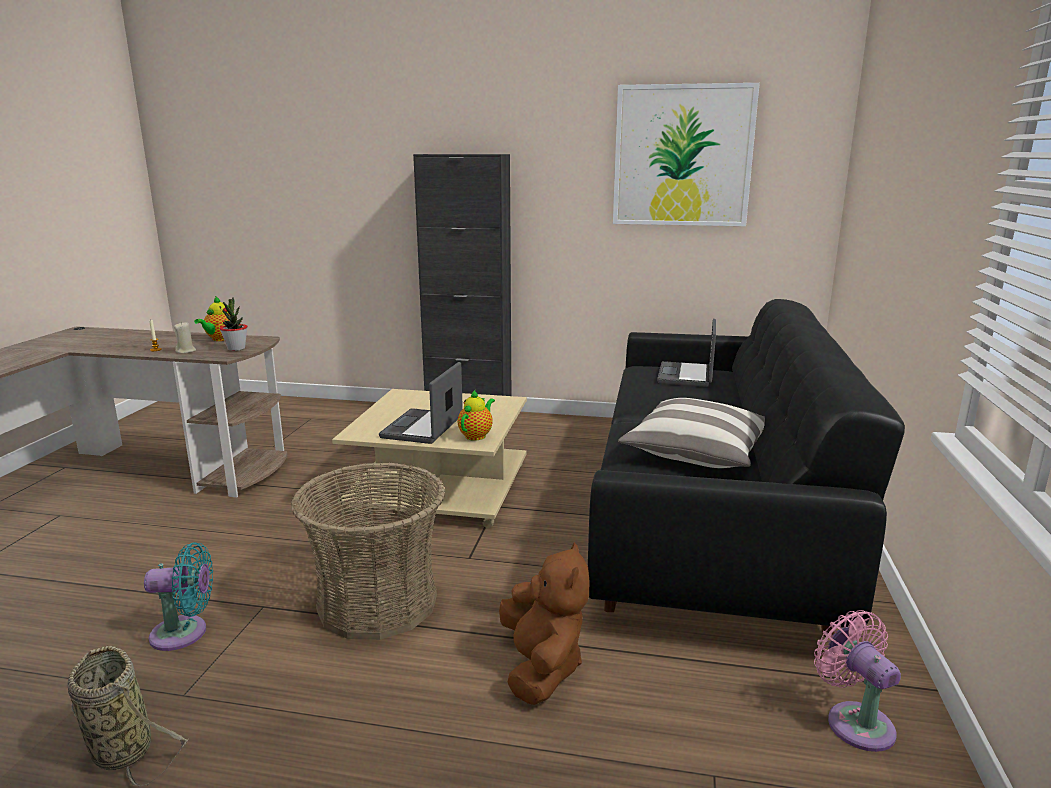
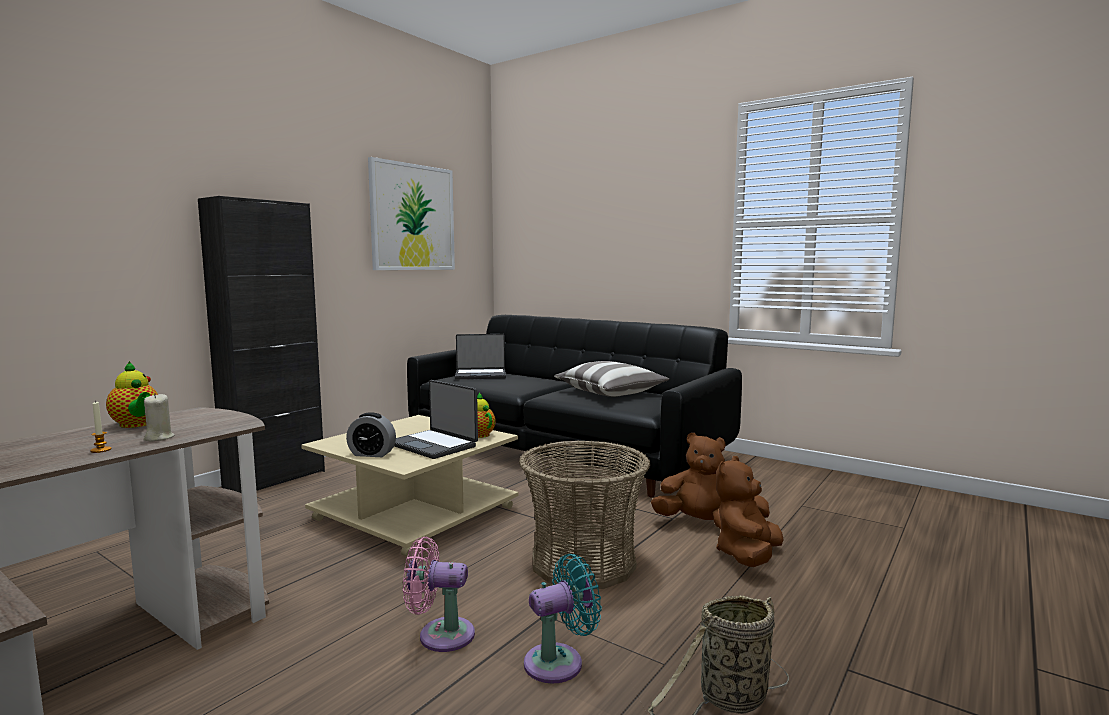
camera: 65 degrees left, 10 degrees down
turquoise fan [144,542,213,651] -> turquoise fan turned 45 degrees clockwise [524,554,602,684]
potted plant [220,297,248,351] -> none
laptop [657,319,716,387] -> laptop turned 45 degrees counterclockwise [455,334,506,379]
pink fan [814,610,901,752] -> pink fan moved to [403,537,475,652]
none -> alarm clock [346,412,396,457]
none -> brown plush toy [716,456,784,567]

